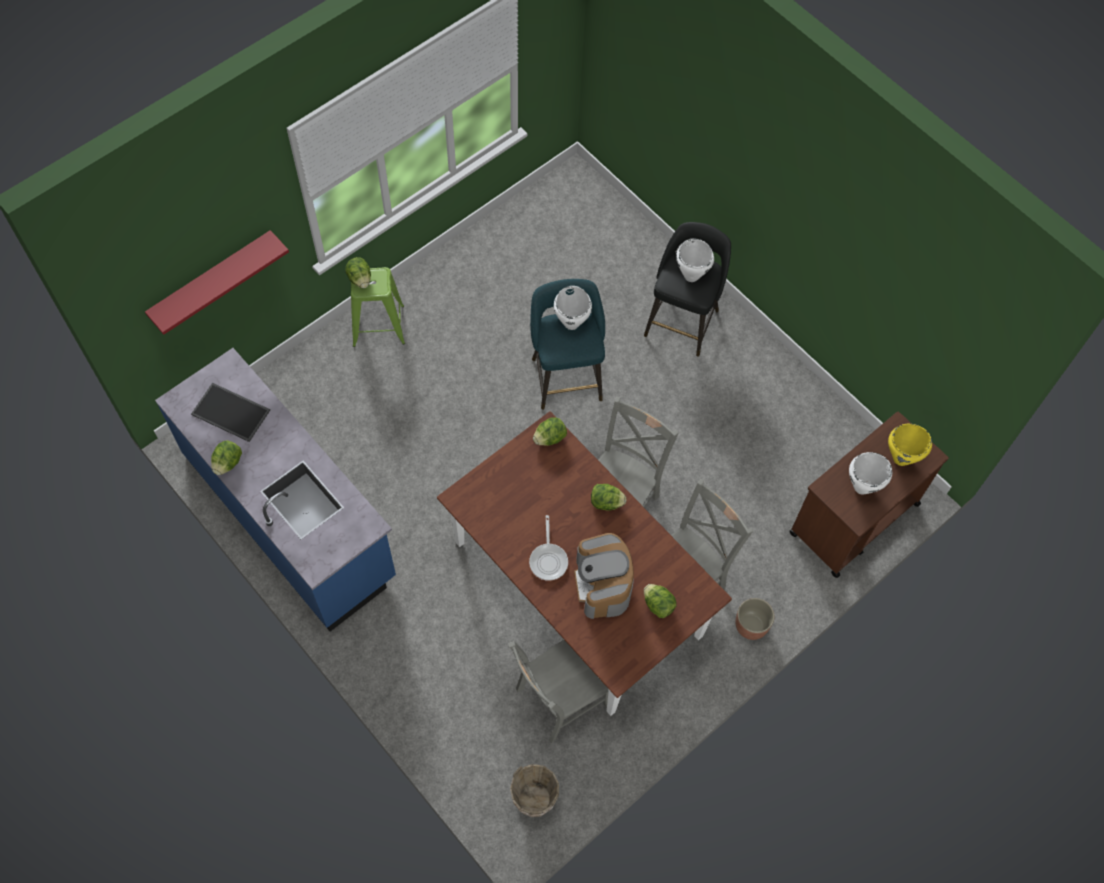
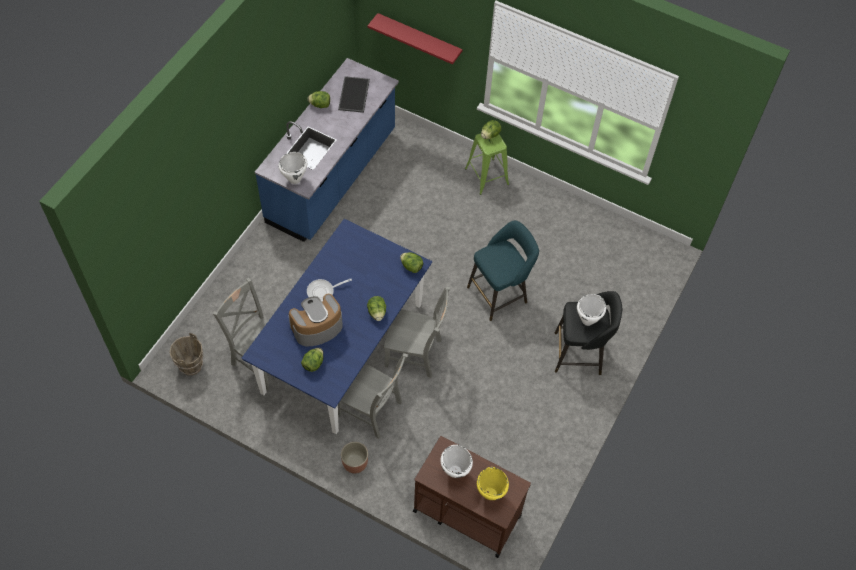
camera: 70 degrees right, 5 degrees down
brown dining table [437,411,732,716] -> blue dining table [242,219,432,434]
white cooking pot [554,286,592,330] -> white cooking pot moved to [279,152,307,184]

